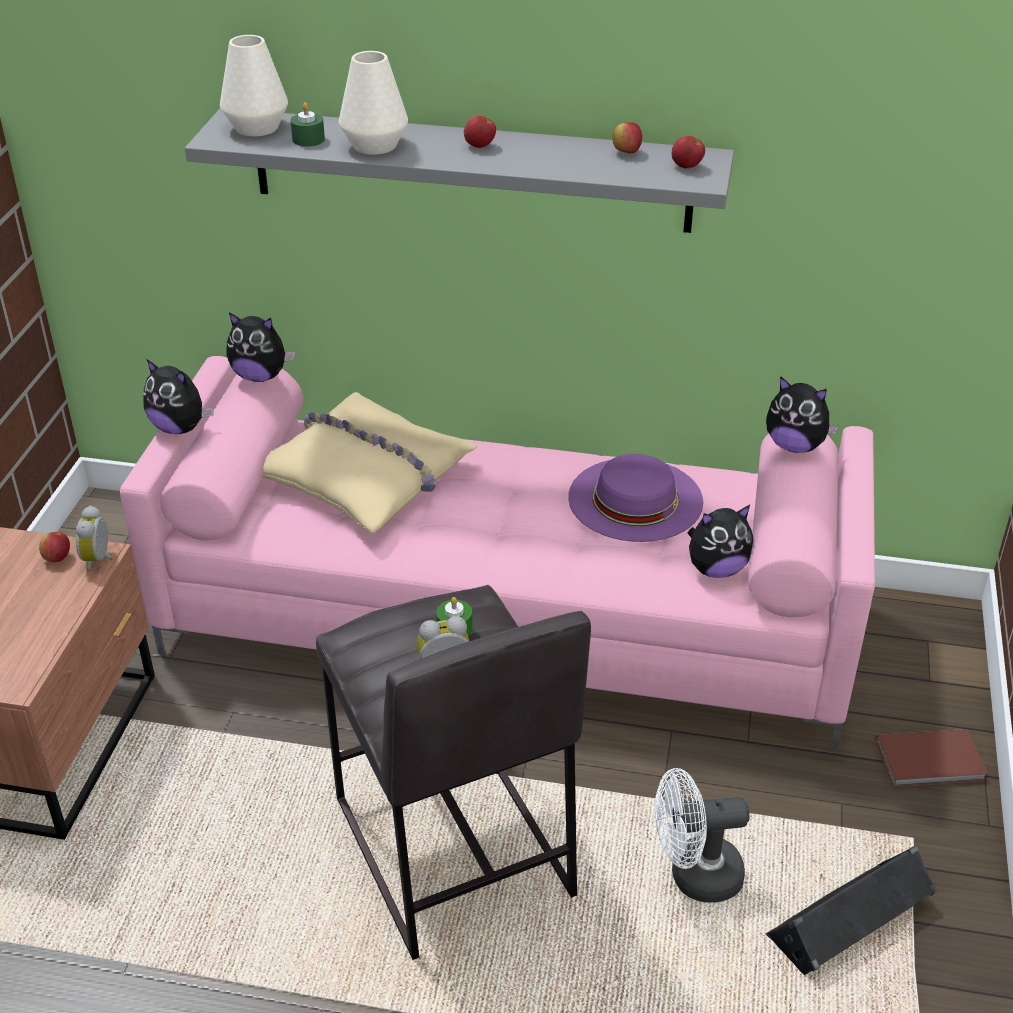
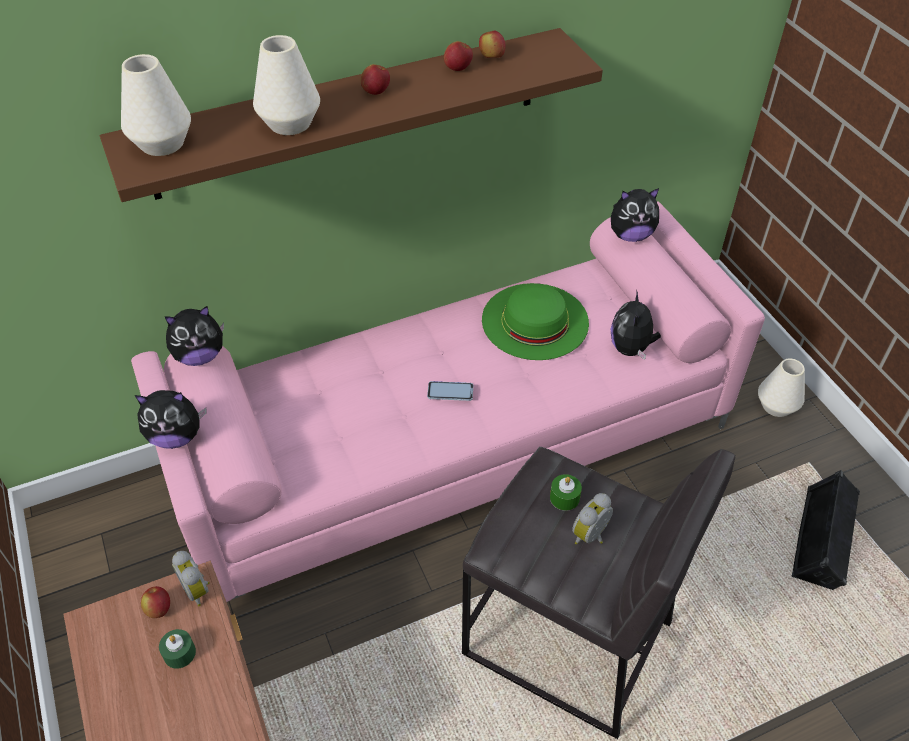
camera: 35 degrees left, 10 degrees up
grey shelf [185,108,734,233] -> brown shelf [100,28,603,202]
beige pillow [263,392,477,533] -> none
green candle [290,102,325,147] -> green candle moved to [159,629,196,669]
purple hat [568,454,703,542] -> green hat [482,283,589,360]
white fan [655,768,750,902] -> none
apple [672,135,705,169] -> apple moved to [444,41,473,71]
plush toy [688,505,753,578] -> plush toy turned 150 degrees clockwise [611,290,661,360]
brown book [876,729,988,787] -> white vase [758,358,805,417]
none -> phone [427,381,473,401]

